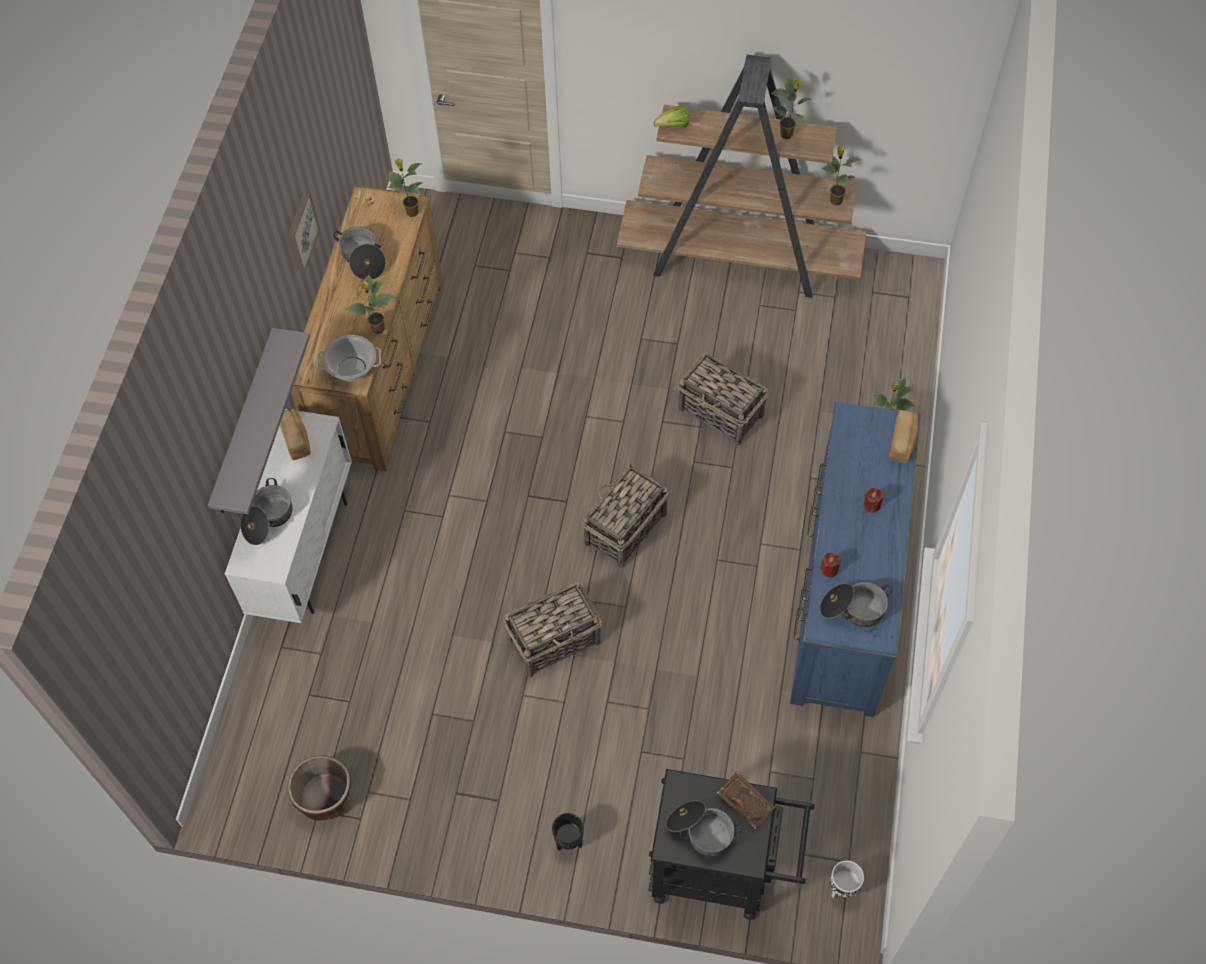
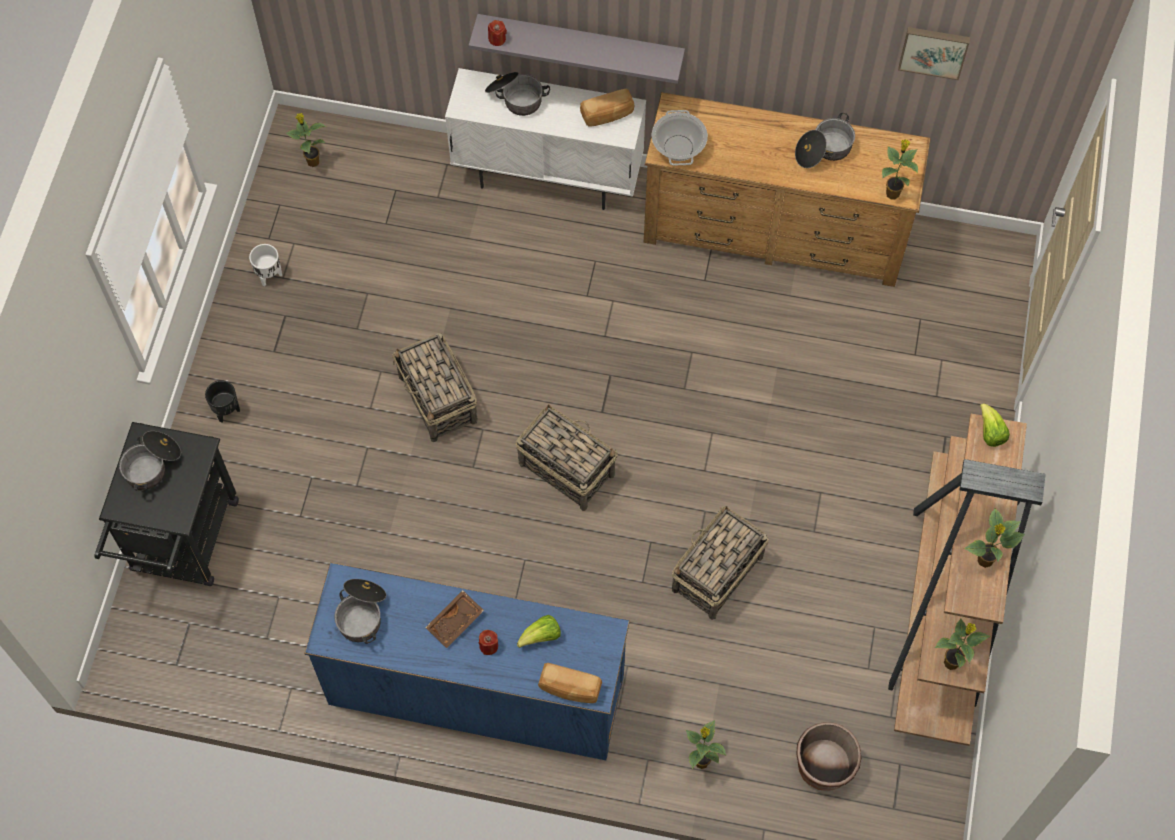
camera: 90 degrees right, 5 degrees up
picture [287,192,320,272] -> picture moved to [898,27,970,80]
brown planter [288,755,351,820] -> brown planter moved to [796,722,861,791]
potted plant [345,275,395,334] -> potted plant moved to [286,113,327,167]
brown tray [717,772,776,829] -> brown tray moved to [425,590,484,648]
red candle [820,553,841,578] -> red candle moved to [488,20,507,46]
white planter [830,860,864,898] -> white planter moved to [249,244,282,286]
none -> lettuce [517,615,561,648]

